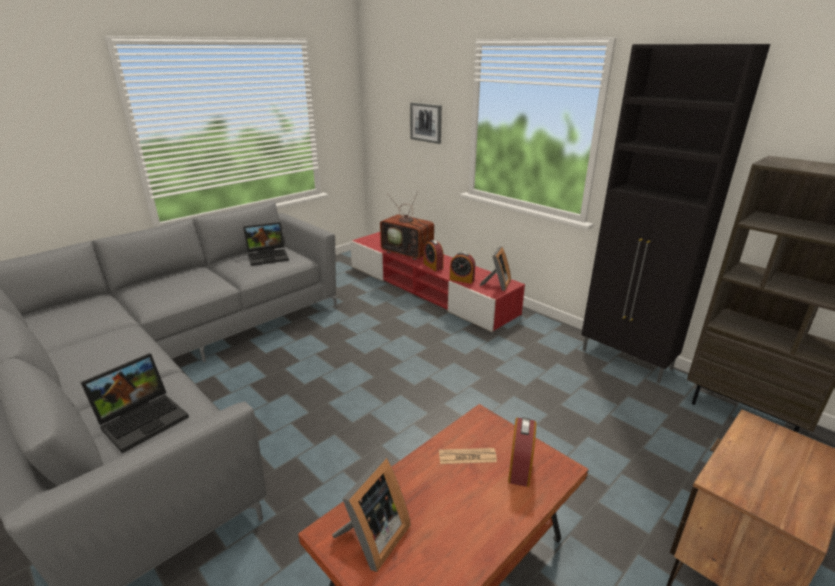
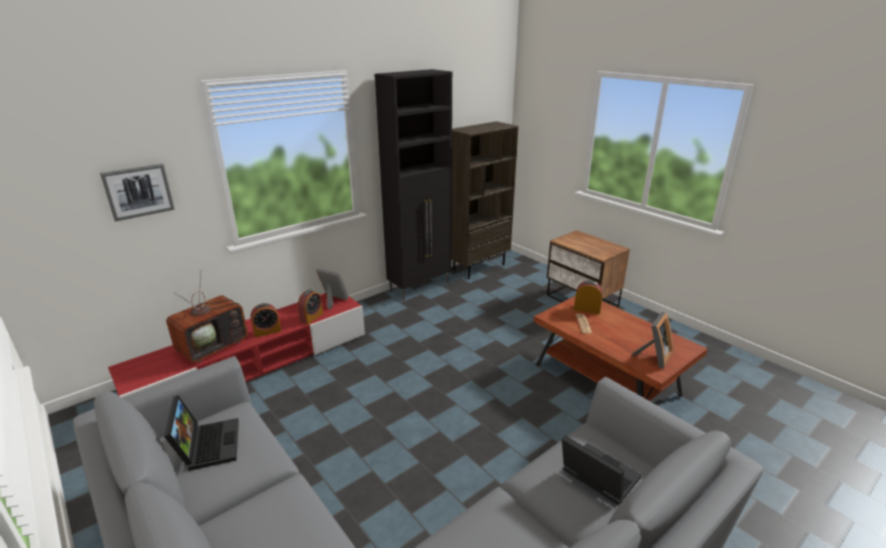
camera: 85 degrees left, 0 degrees up
picture frame [332,457,411,572] -> picture frame turned 90 degrees clockwise [631,312,673,368]

